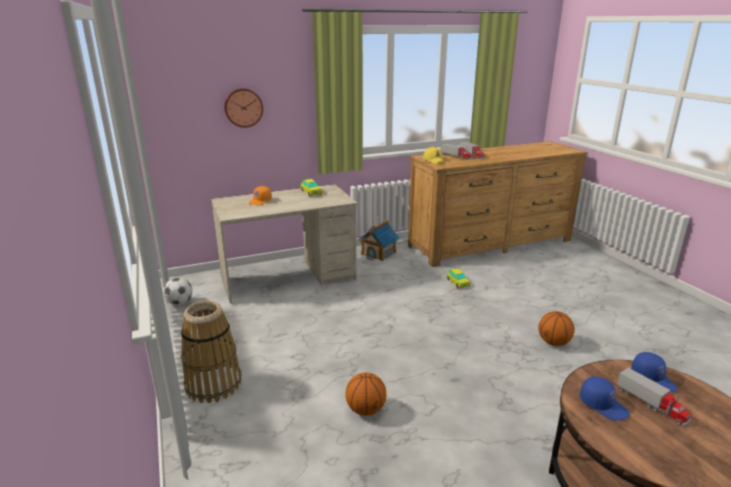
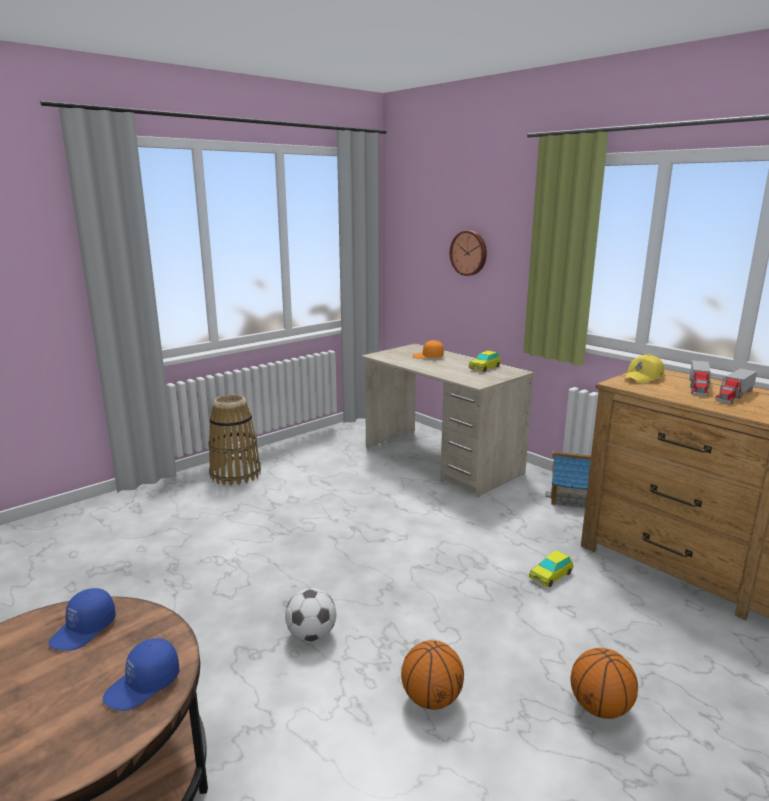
camera: 70 degrees right, 5 degrees down
football [163,277,192,305] -> football moved to [285,588,336,642]
basketball [346,373,386,416] -> basketball moved to [570,648,638,719]
toy truck [617,368,691,426] -> none

